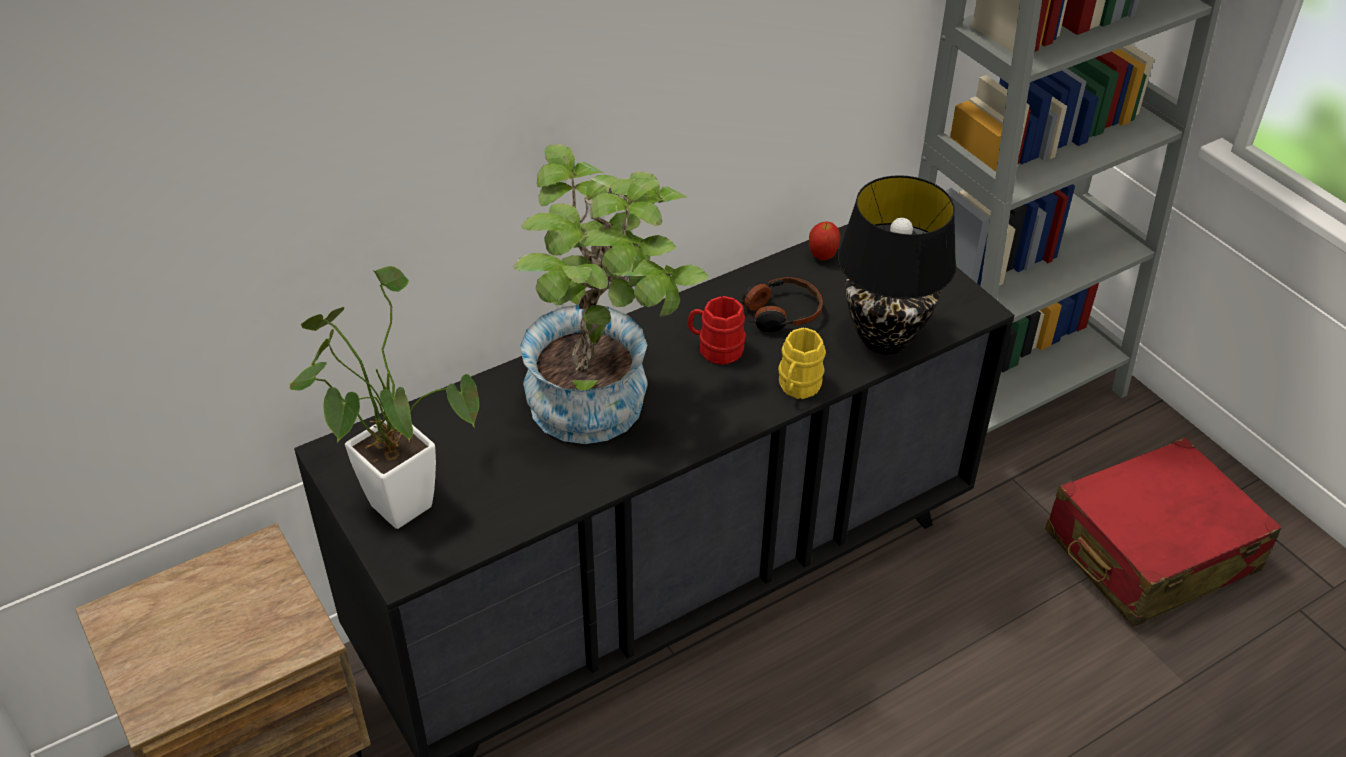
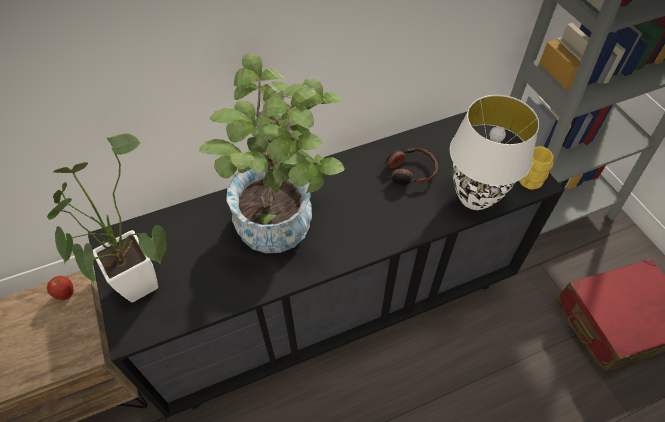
camera: 10 degrees right, 10 degrees up
red mug [688,296,746,365] -> none
yellow mug [778,327,826,399] -> yellow mug moved to [519,146,554,190]
apple [809,222,841,261] -> apple moved to [47,276,74,300]
black table lamp [838,175,956,354] -> white table lamp [450,95,539,210]

